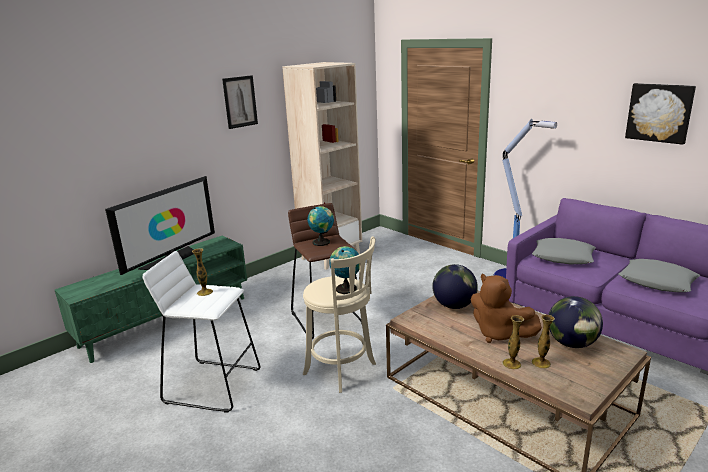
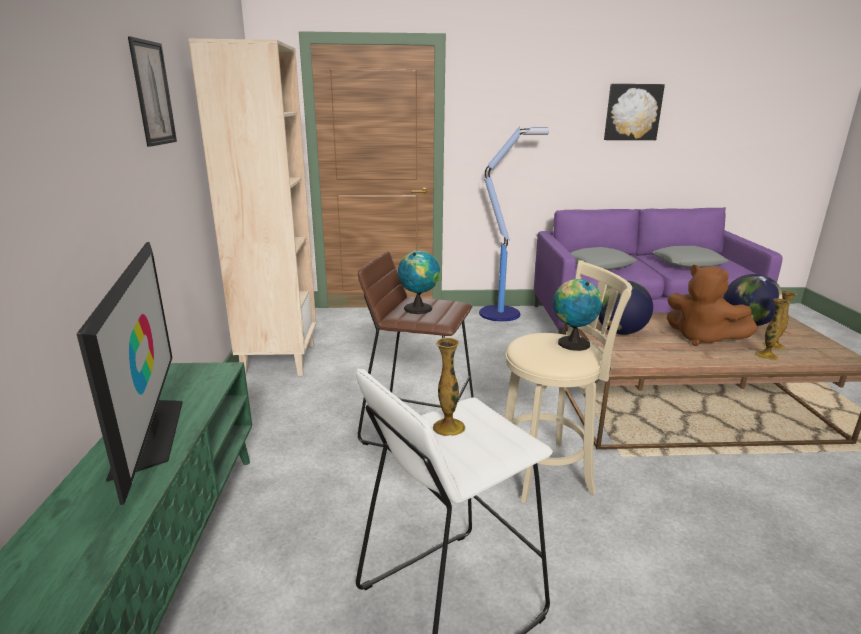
camera: 50 degrees left, 0 degrees up
brown plush toy [471,274,542,343] -> brown plush toy turned 45 degrees clockwise [667,265,758,346]

